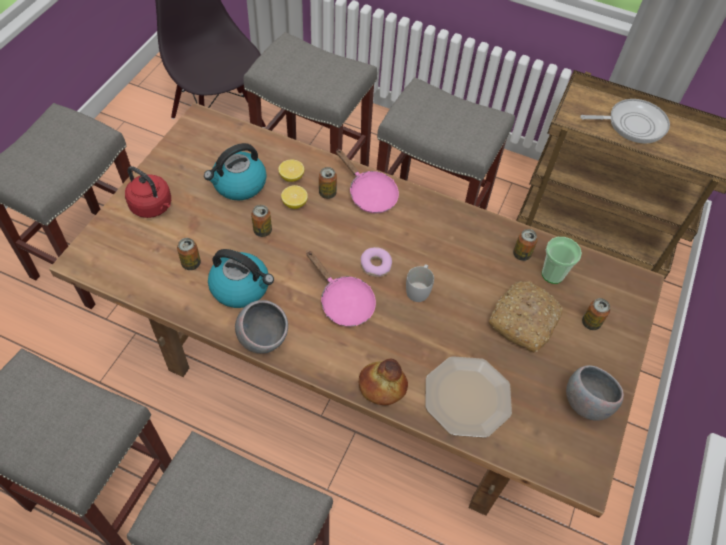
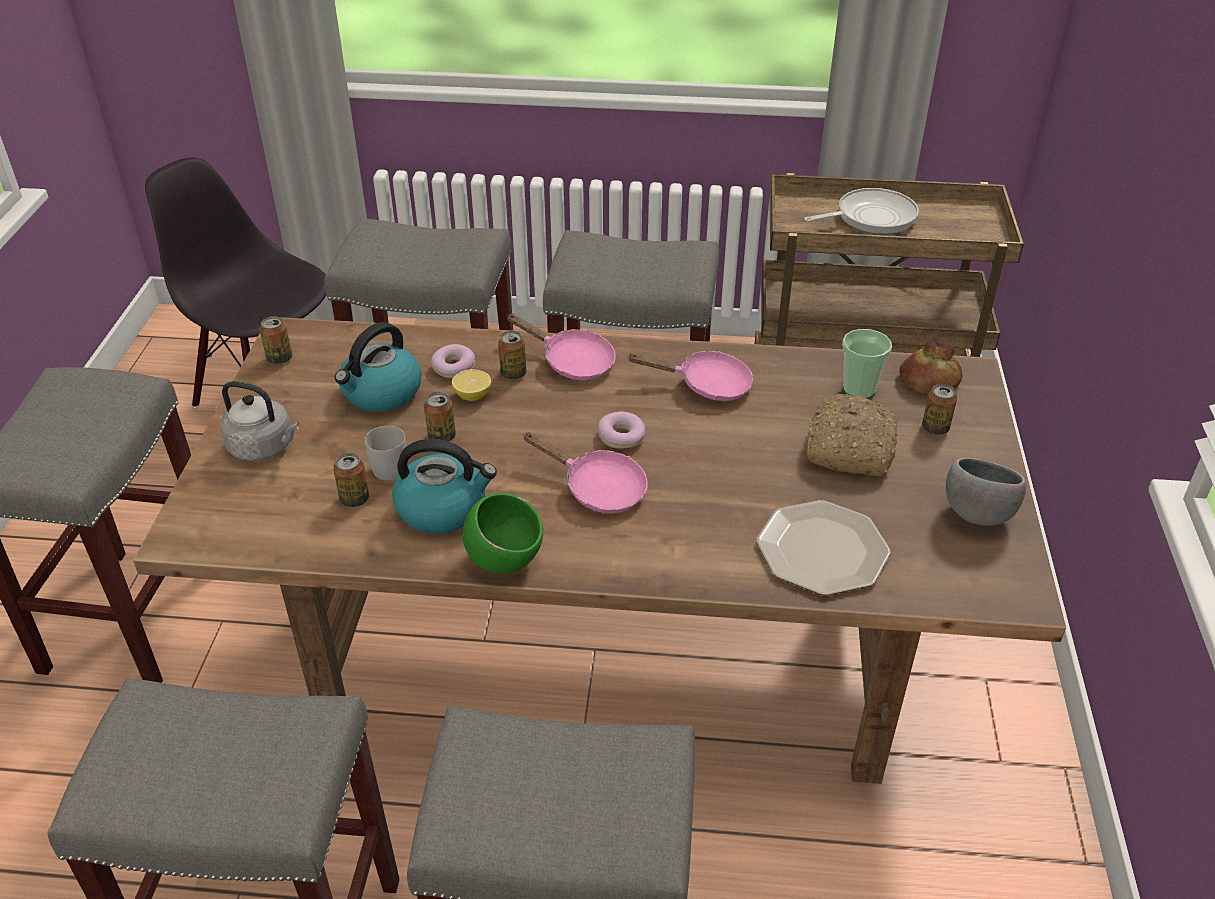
camera: 15 degrees left, 15 degrees down
red kettle [125,166,171,218] -> grey kettle [220,381,299,461]
grey bowl [235,300,288,354] -> green bowl [463,493,543,574]
lemon [278,160,304,182] -> donut [431,344,475,378]
bread [359,359,408,405] -> bread moved to [899,337,962,394]
white mug [406,264,434,302] -> white mug moved to [365,426,407,480]
can [513,229,538,261] -> can moved to [259,316,292,364]
none -> pink frying pan [627,351,754,401]

